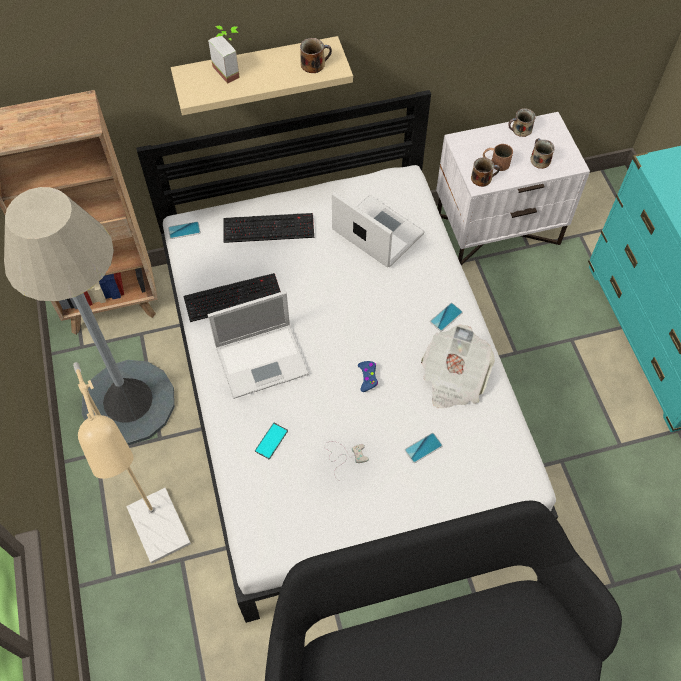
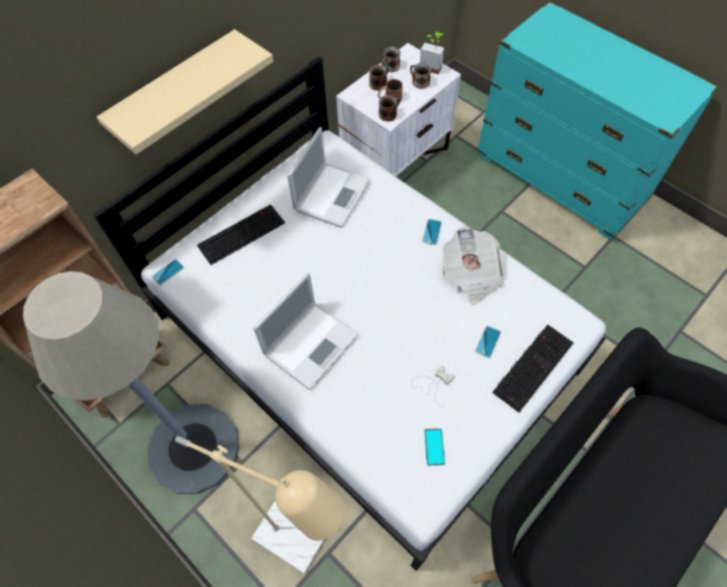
camera: 30 degrees left, 0 degrees up
keyboard [183,273,281,322] -> keyboard moved to [492,325,573,413]
potted plant [208,26,240,84] -> potted plant moved to [420,32,444,74]
phone [255,423,288,459] -> phone moved to [424,429,445,465]
mug [300,38,332,73] -> mug moved to [369,65,389,90]
laptop [332,192,425,268] -> laptop turned 105 degrees clockwise [287,127,370,228]
blue game controller [358,361,378,392] -> none

